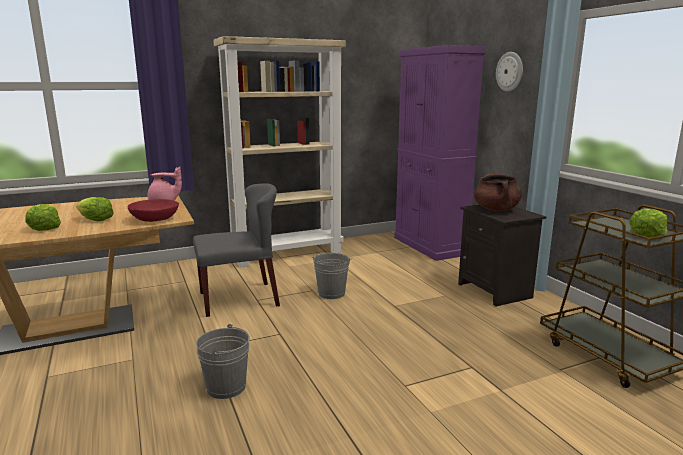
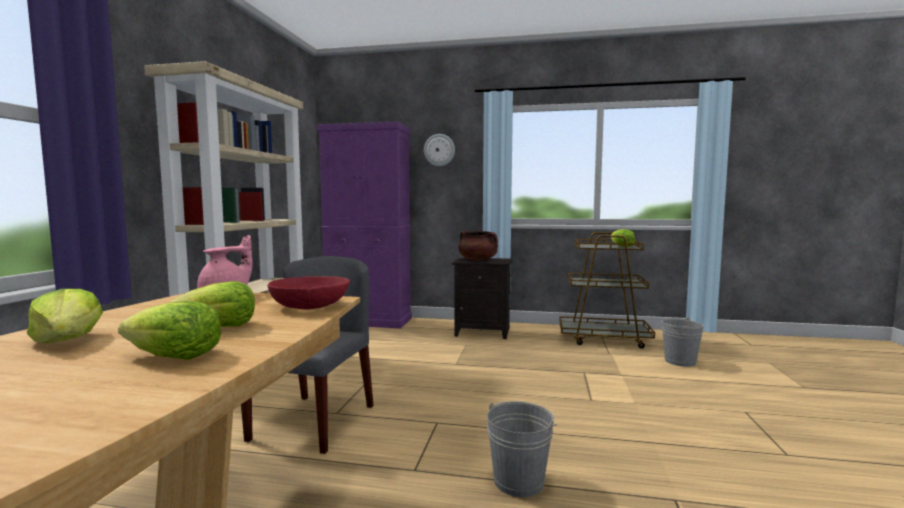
camera: 55 degrees left, 10 degrees down
grey bucket [312,253,352,299] -> grey bucket moved to [661,317,704,367]
none -> lettuce [27,289,103,343]

